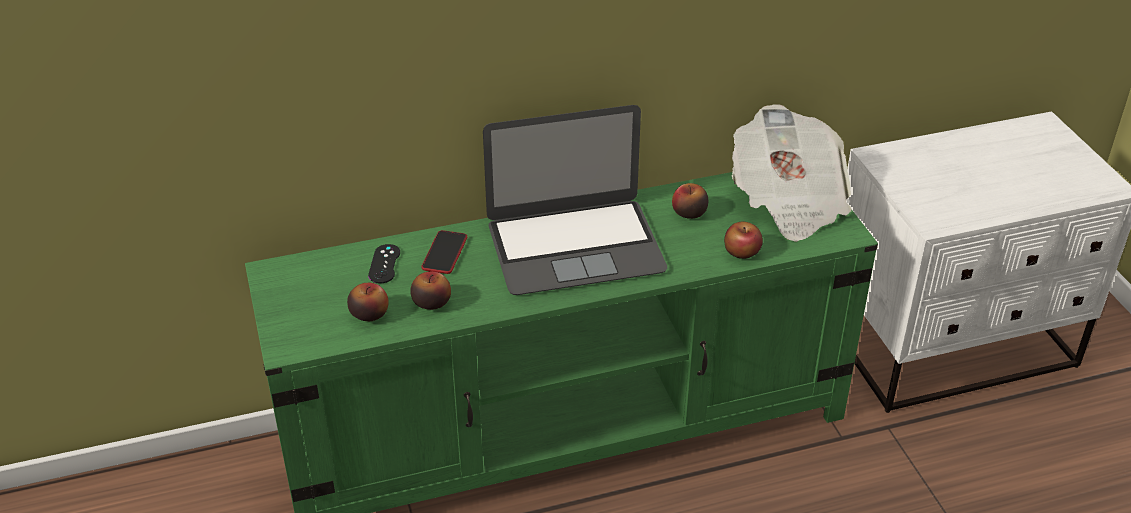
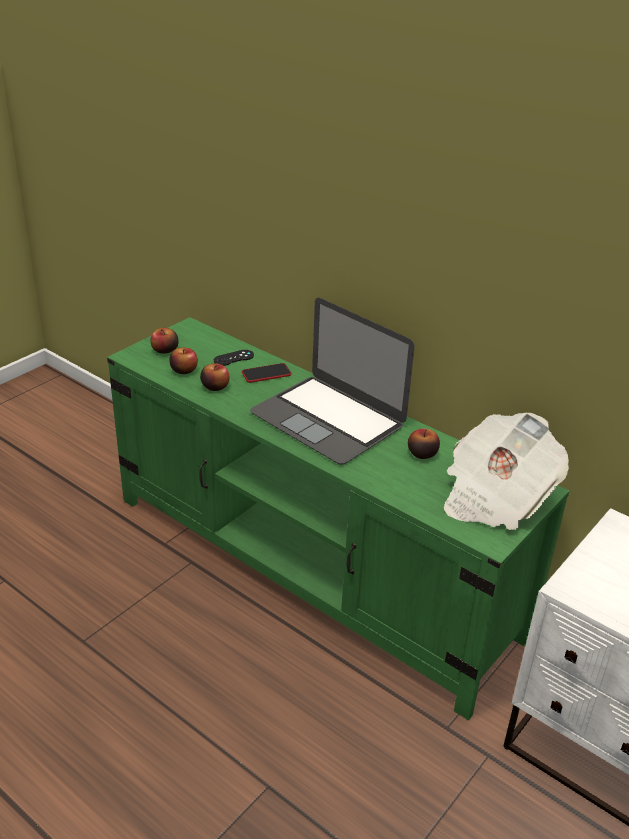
camera: 55 degrees right, 5 degrees down
apple [724,221,763,259] -> apple moved to [150,328,178,354]

